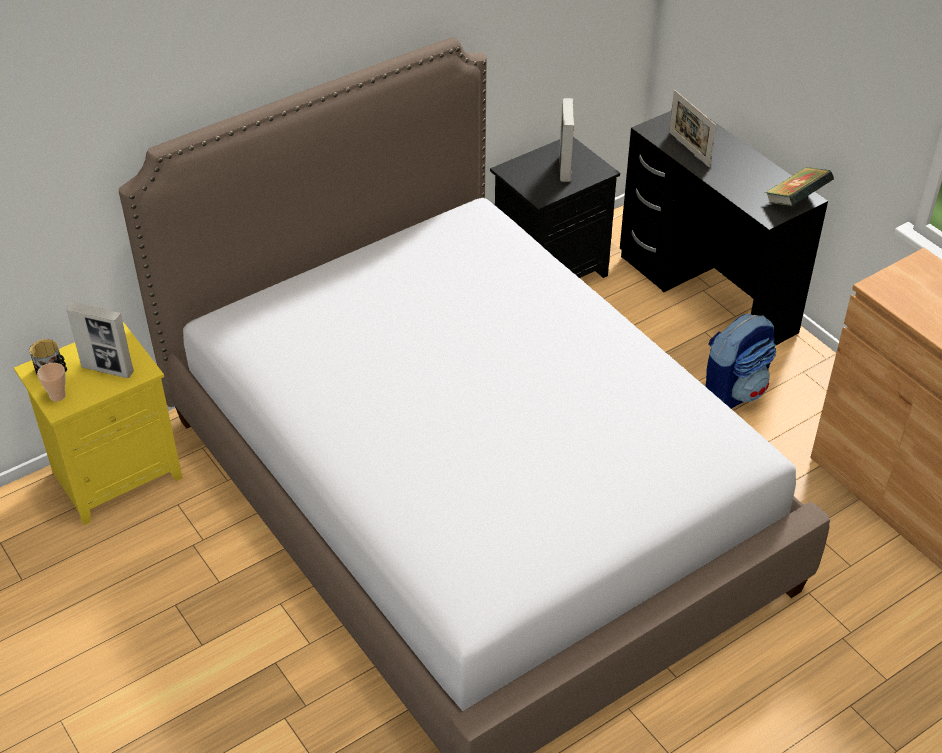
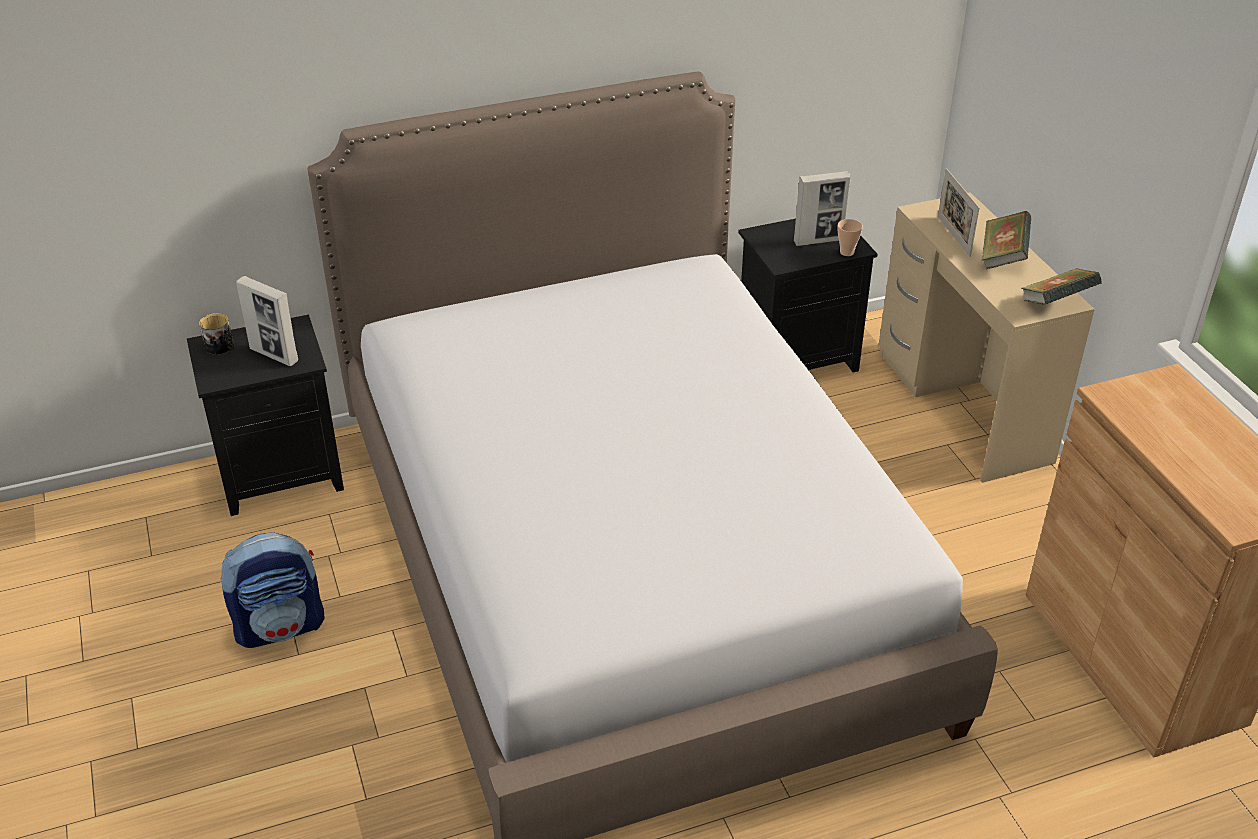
camera: 15 degrees right, 5 degrees down
yellow nightstand [14,322,182,525] -> black nightstand [187,315,344,516]
cup [37,363,66,402] -> cup moved to [838,219,863,256]
picture frame [559,98,574,182] -> picture frame turned 120 degrees counterclockwise [794,171,851,246]
black desk [620,110,828,345] -> beige desk [879,193,1095,483]
backpack [705,313,776,409] -> backpack moved to [221,532,325,648]
none -> book [982,211,1031,269]

